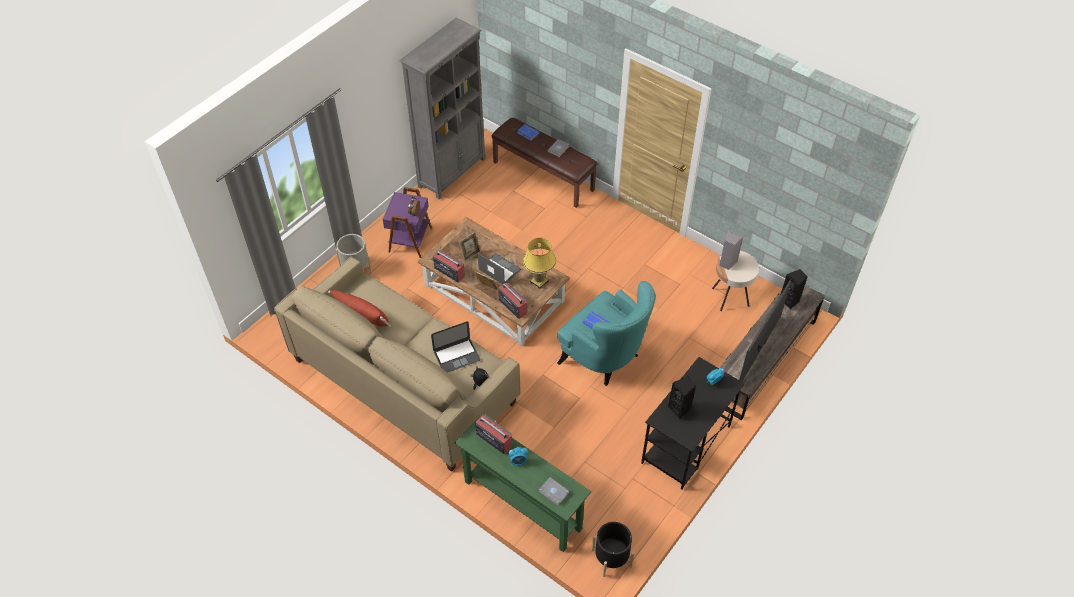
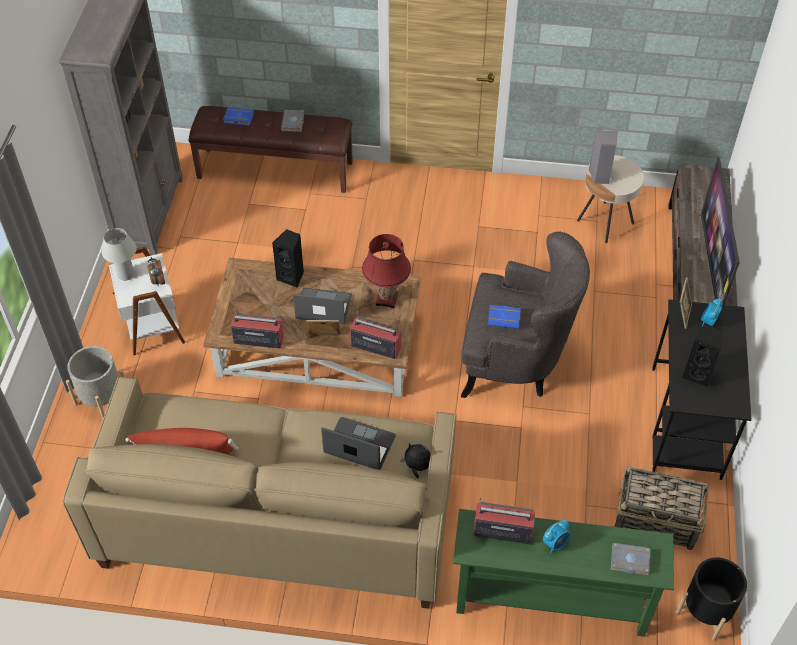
camera: 30 degrees left, 0 degrees up
purple side table [383,187,432,258] -> white side table [109,246,185,355]
laptop [431,321,480,373] -> laptop turned 105 degrees counterclockwise [321,417,396,470]
picture frame [459,232,481,262] -> picture frame moved to [680,277,692,329]
yellow table lamp [523,238,556,289] -> red table lamp [362,234,411,308]
turquoise armchair [557,281,656,386] -> grey armchair [461,231,590,398]
black speaker [780,269,808,310] -> black speaker moved to [272,229,304,287]
none -> white table lamp [102,228,137,281]
none -> basket [614,467,709,550]

